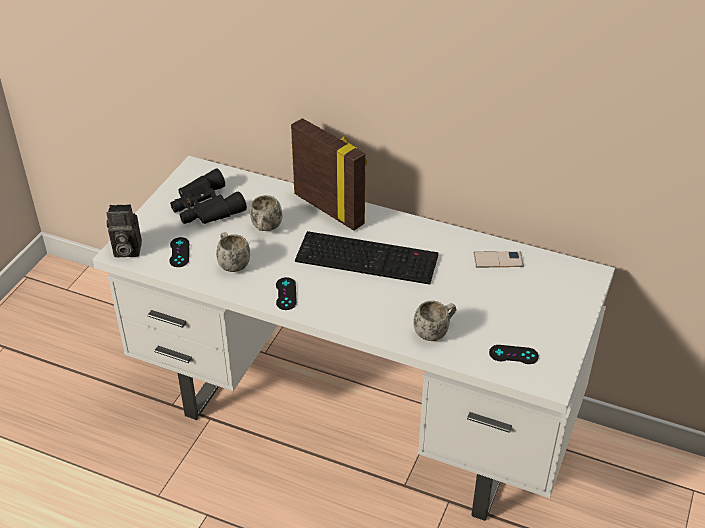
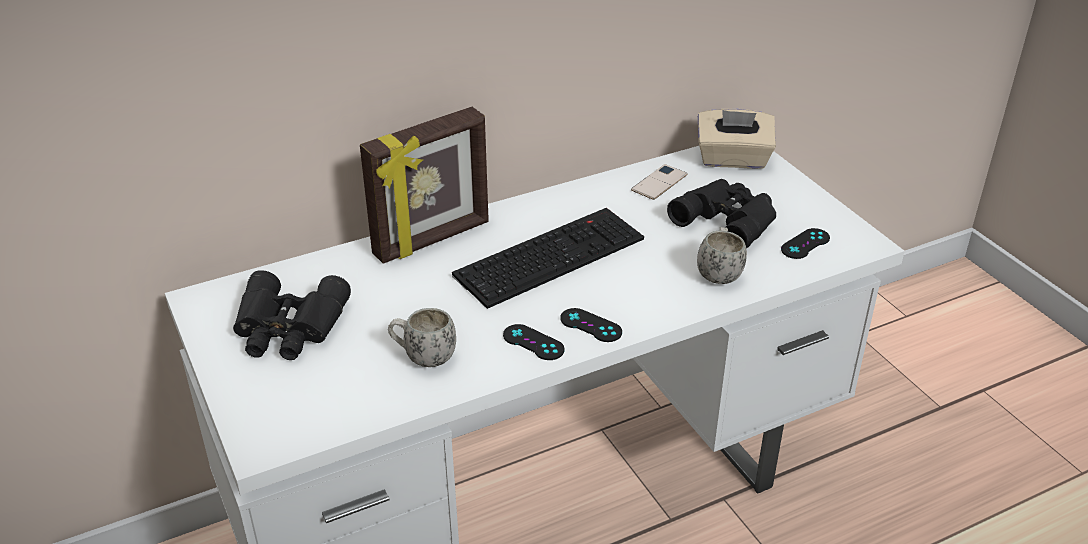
camera: 50 degrees left, 5 degrees down
camera [107,204,142,257] -> none
black game controller [169,237,189,267] -> black game controller moved to [560,308,622,342]
white mug [250,195,282,231] -> none
picture frame [291,118,367,231] -> picture frame turned 150 degrees clockwise [360,107,489,264]
none -> black binoculars [667,179,776,249]
none -> beige tissue box [698,109,776,169]

